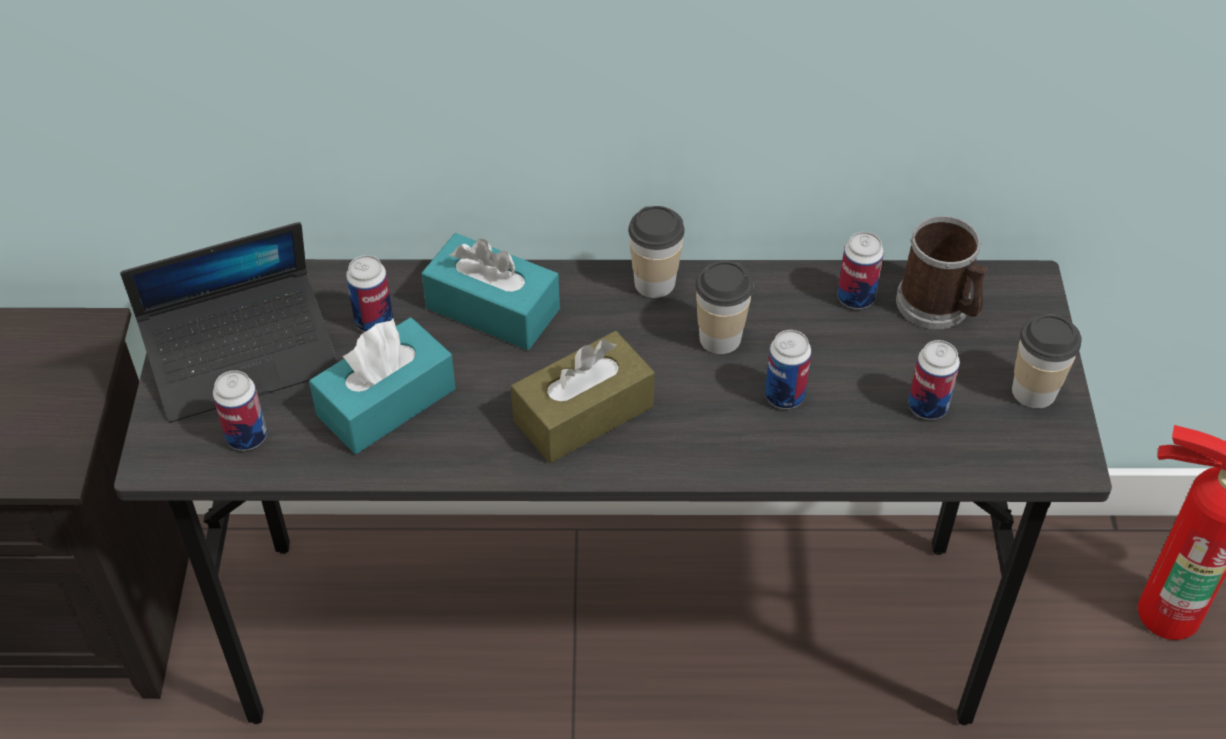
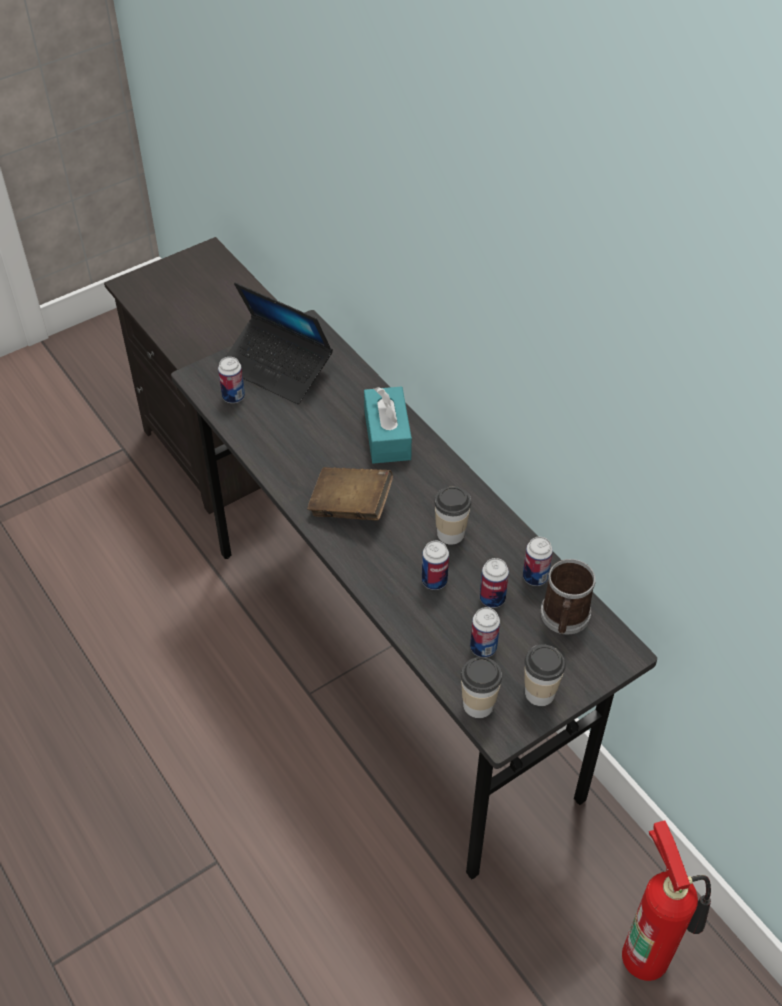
camera: 55 degrees right, 0 degrees up
turquoise tissue box [309,317,456,454] -> none
can [346,255,393,332] -> can moved to [480,558,509,608]
brown tissue box [511,331,655,463] -> brown book [307,467,393,520]
cup [628,206,685,298] -> cup moved to [461,657,502,718]

